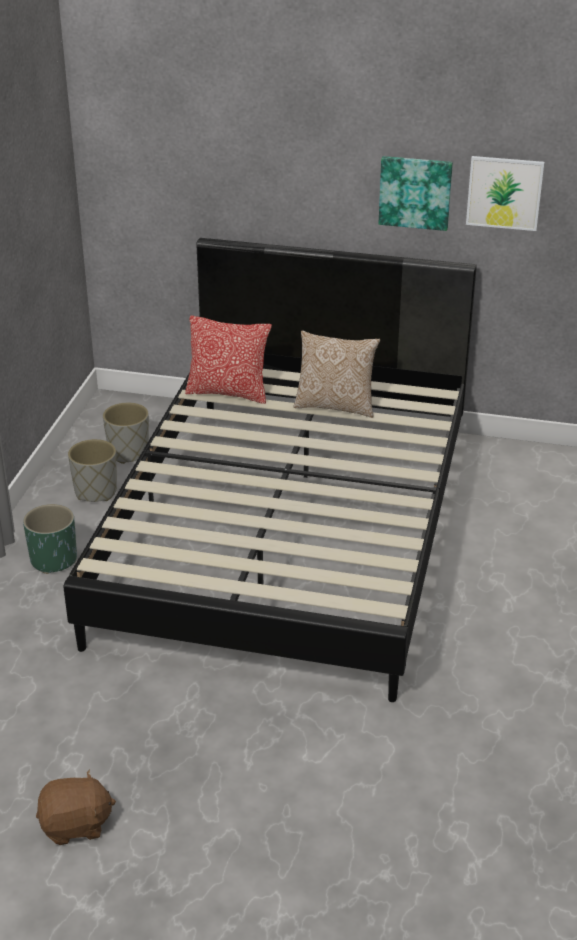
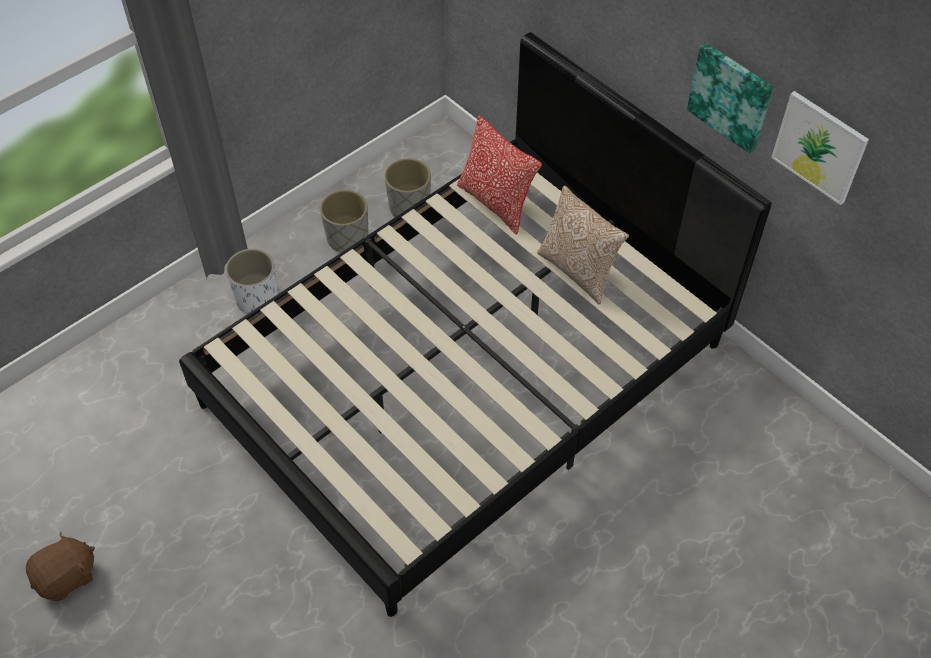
camera: 35 degrees right, 20 degrees up
green planter [23,504,77,574] -> white planter [226,249,279,313]
brown plush toy [36,769,116,845] -> brown plush toy turned 60 degrees counterclockwise [26,531,95,601]

